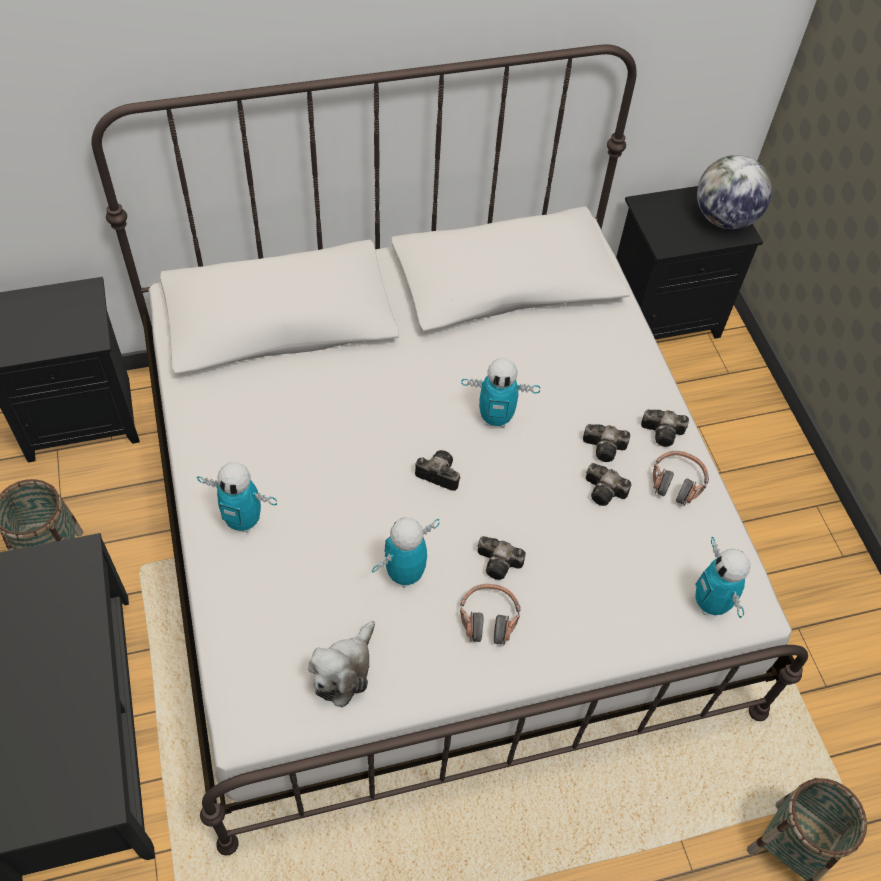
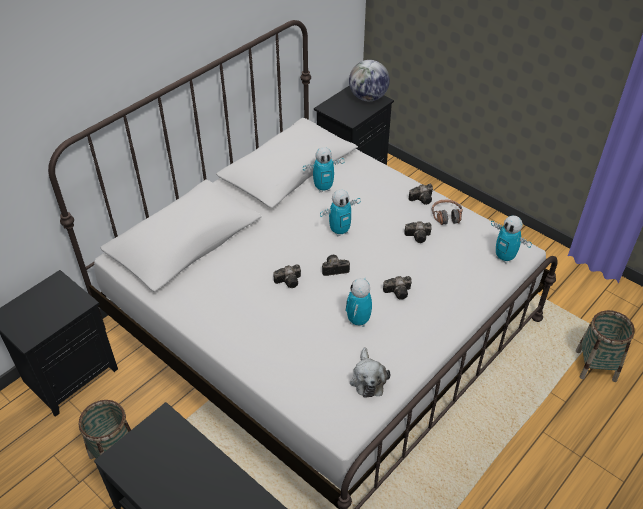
camera: 30 degrees left, 10 degrees down
toy robot [197,462,277,533] -> toy robot moved to [303,147,345,192]
headphones [460,584,520,645] -> none
camera [583,424,630,462] -> camera moved to [273,264,301,288]

